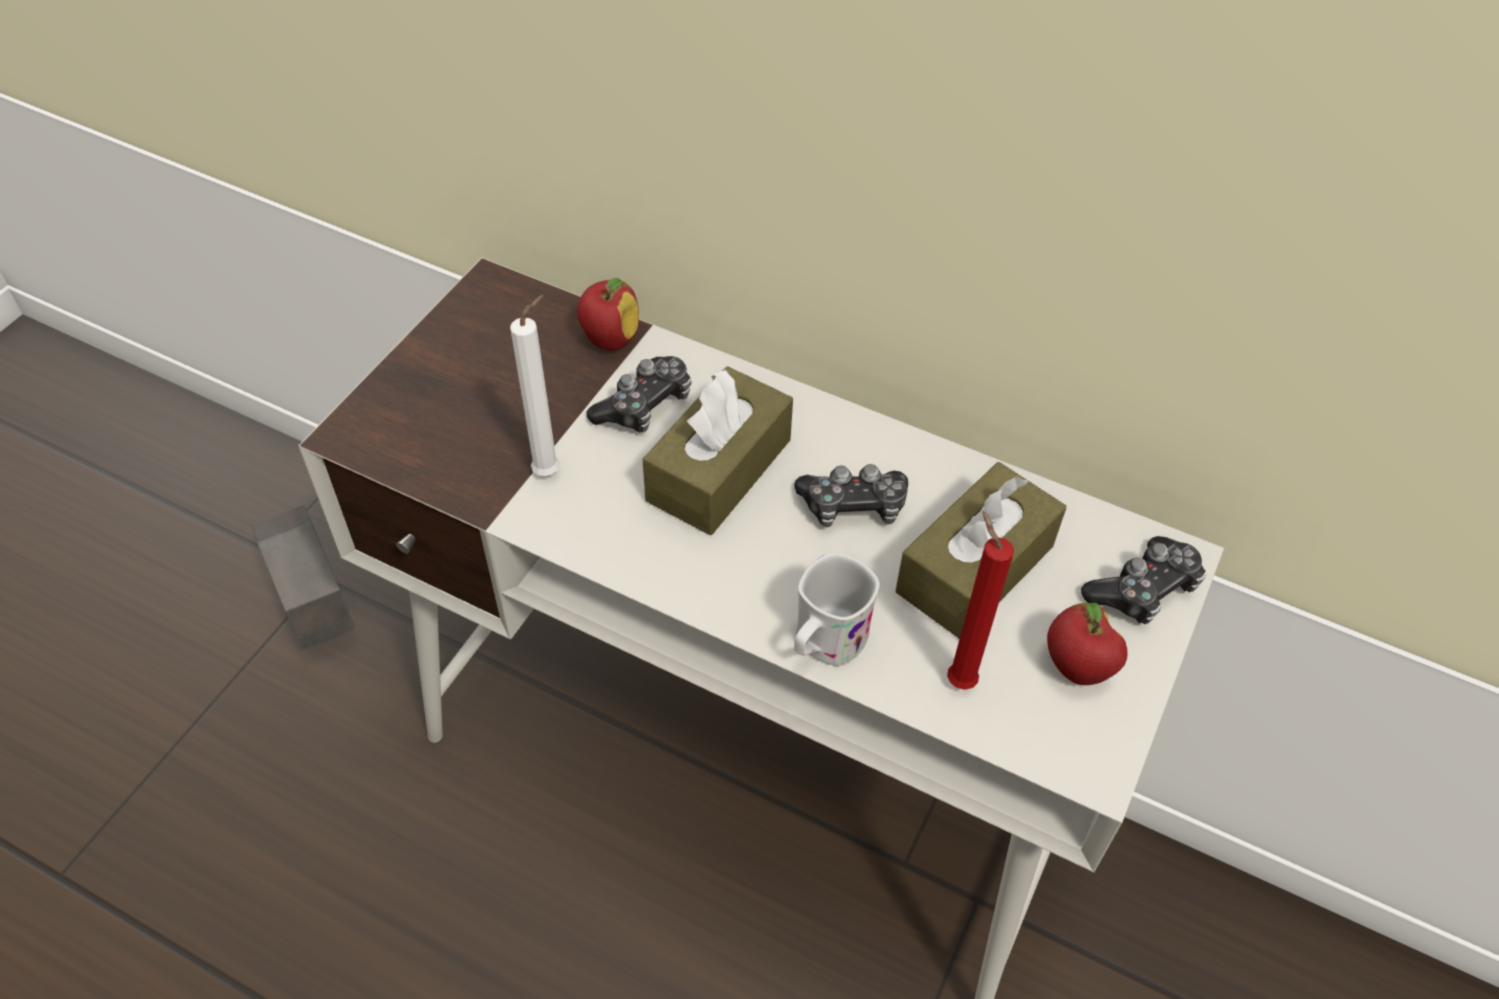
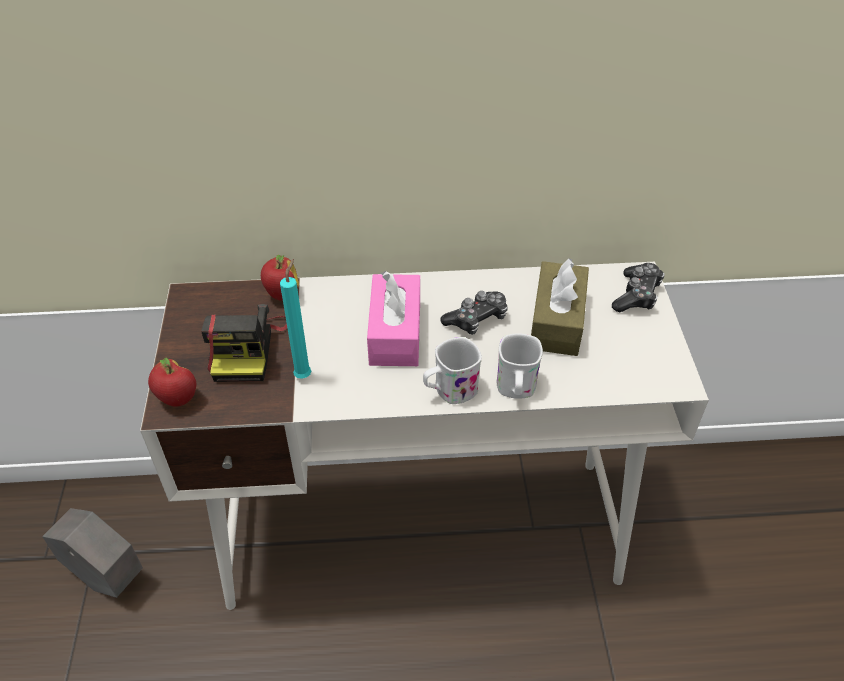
camera: 30 degrees left, 5 degrees down
white candle [510,295,560,476] -> turquoise candle [280,259,311,379]
game controller [587,356,691,433] -> none
brown tissue box [643,366,793,535] -> pink tissue box [367,271,420,366]
red candle [947,511,1014,690] -> none
apple [1047,603,1127,685] -> apple moved to [148,358,196,406]
none -> camera [201,304,287,382]
none -> white mug [423,337,482,404]

